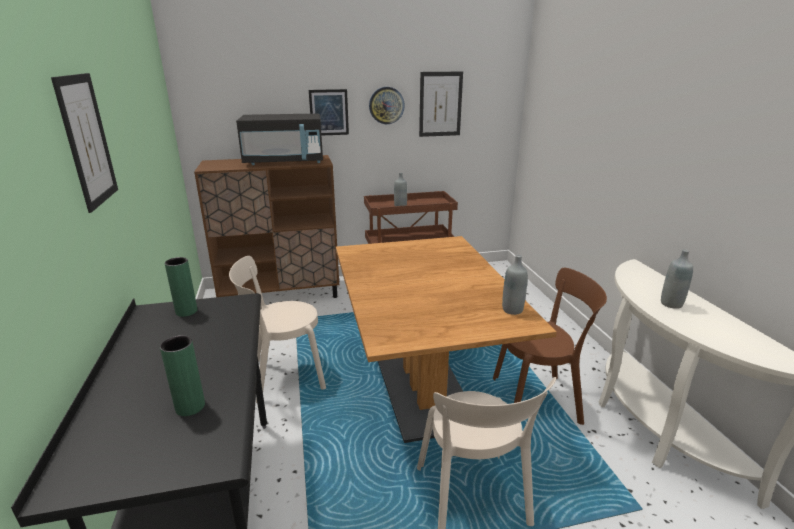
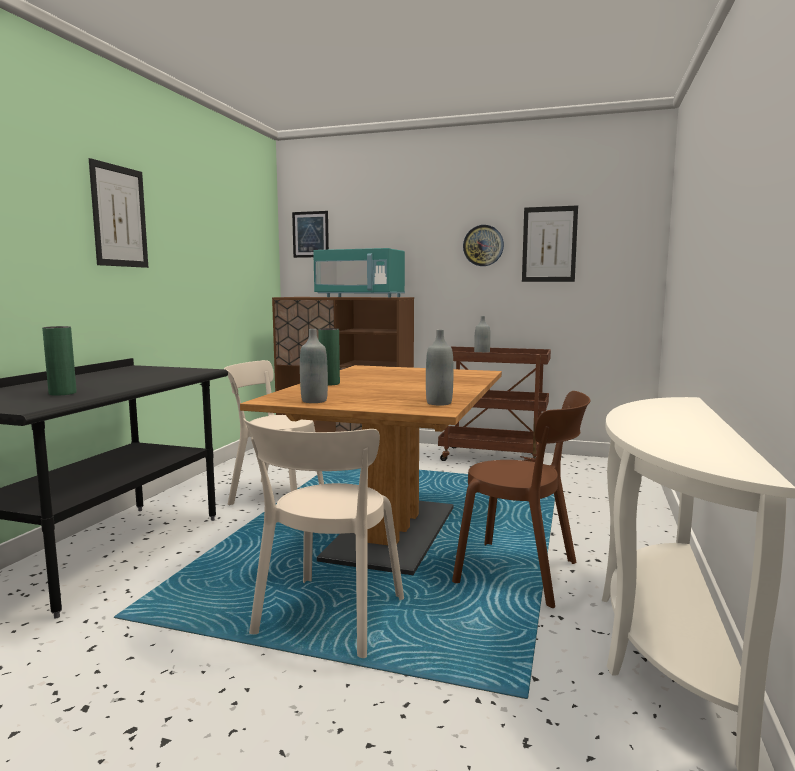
camera: 30 degrees right, 15 degrees down
green vase [165,257,197,317] -> green vase moved to [318,328,340,385]
black microwave [236,114,323,165] -> turquoise microwave [313,248,405,298]
picture [309,89,349,136] -> picture moved to [292,211,329,258]
grey bottle [661,249,693,309] -> grey bottle moved to [300,329,328,403]

